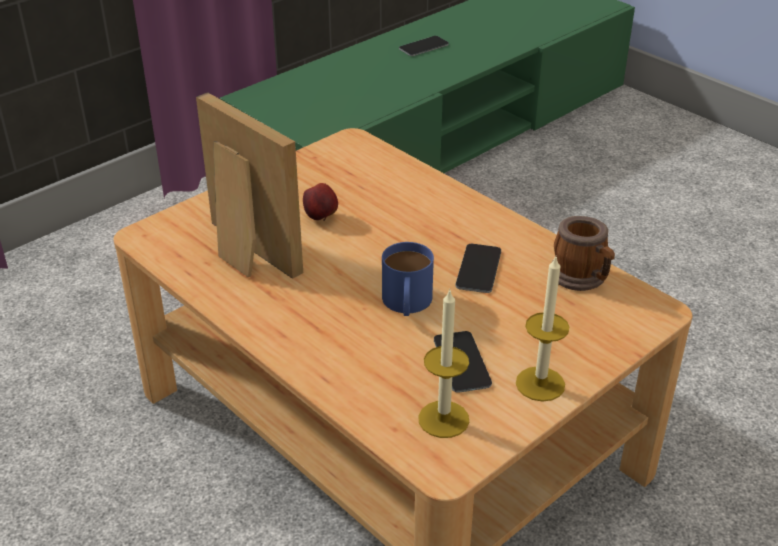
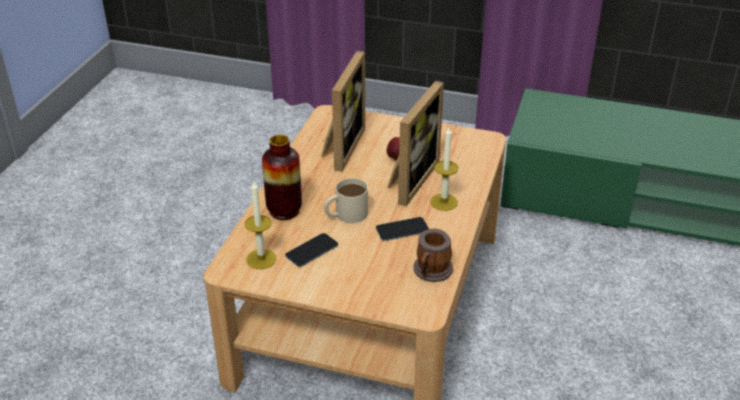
camera: 60 degrees right, 0 degrees up
blue mug [382,242,434,316] -> beige mug [324,178,368,223]
phone [399,36,449,56] -> none
candle [516,257,569,402] -> candle moved to [430,127,458,211]
none -> vase [262,135,302,220]
none -> picture frame [388,81,444,207]

